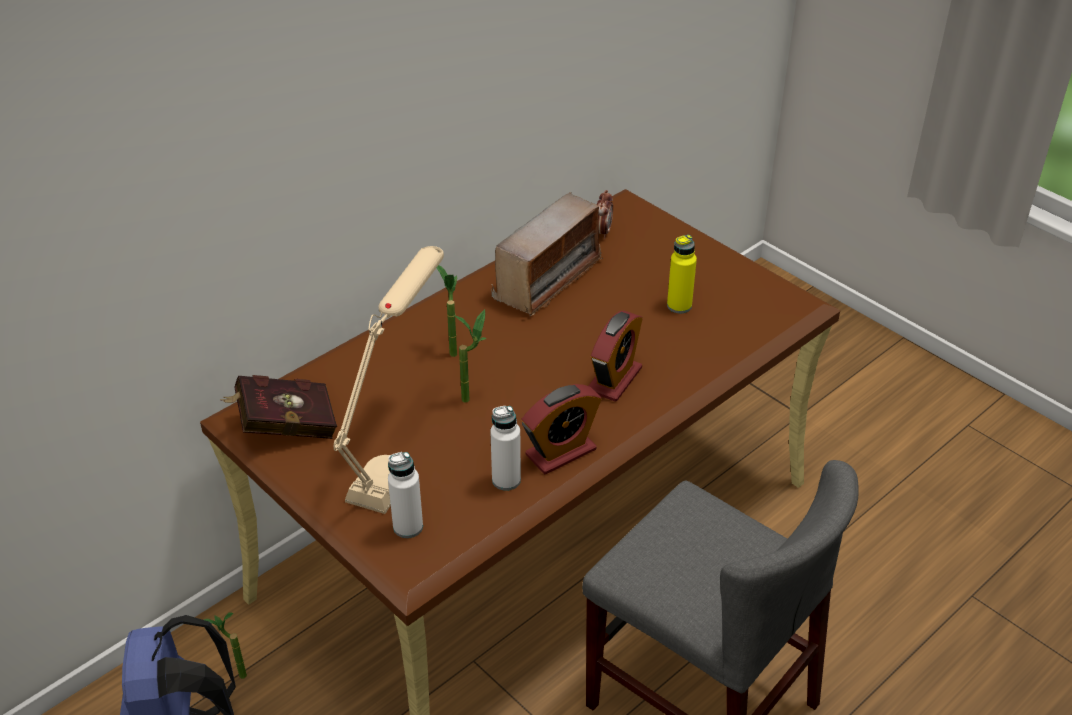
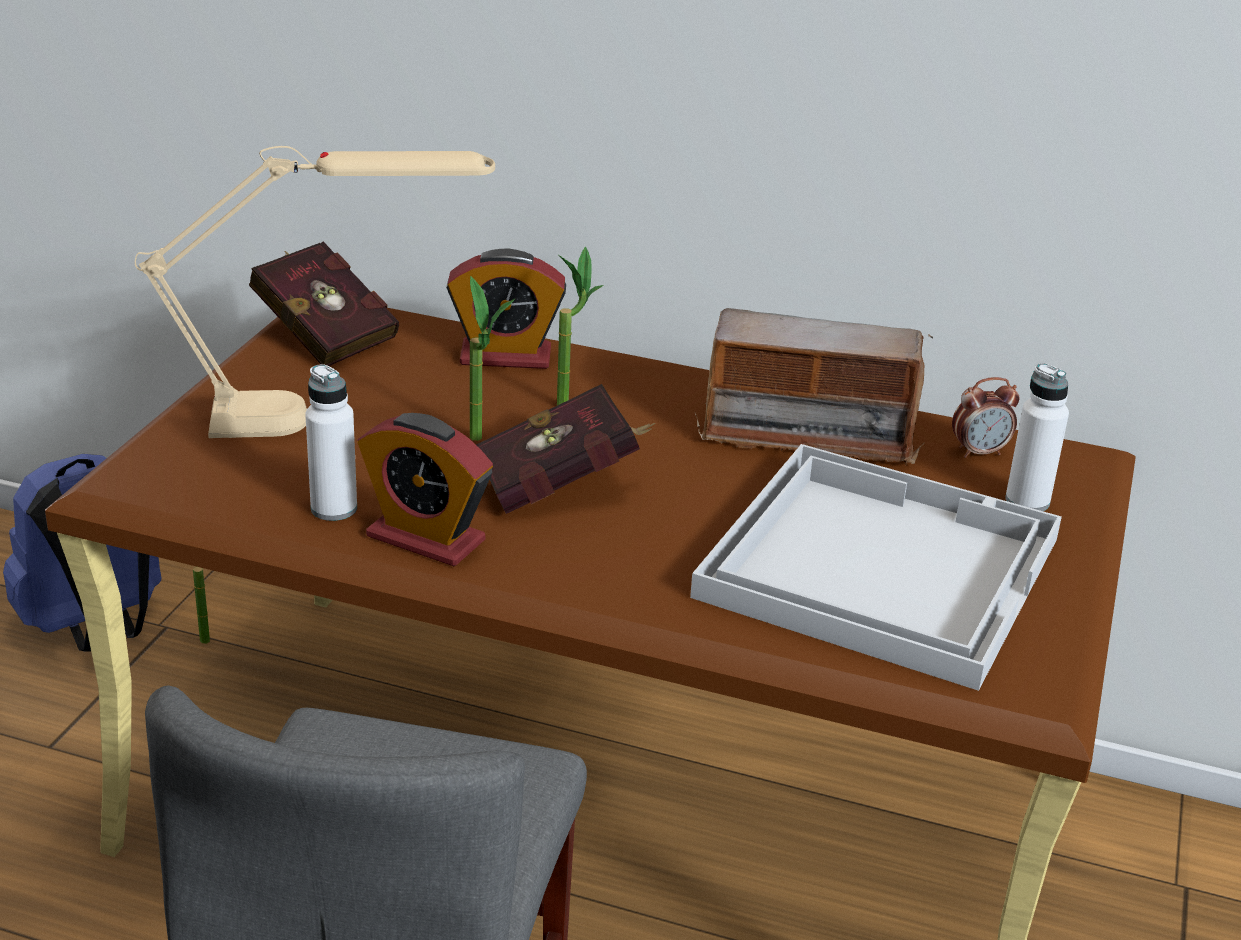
camera: 60 degrees right, 10 degrees down
white bottle [388,452,423,538] -> white bottle moved to [1005,363,1069,511]
alarm clock [589,311,643,402] -> alarm clock moved to [446,248,566,369]
yellow bottle [667,235,697,313] -> white tray [690,444,1062,691]
none -> red book [476,384,656,514]

